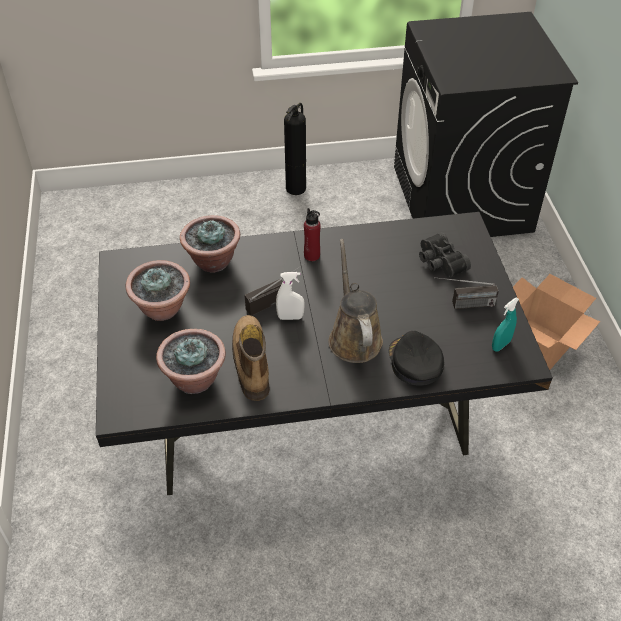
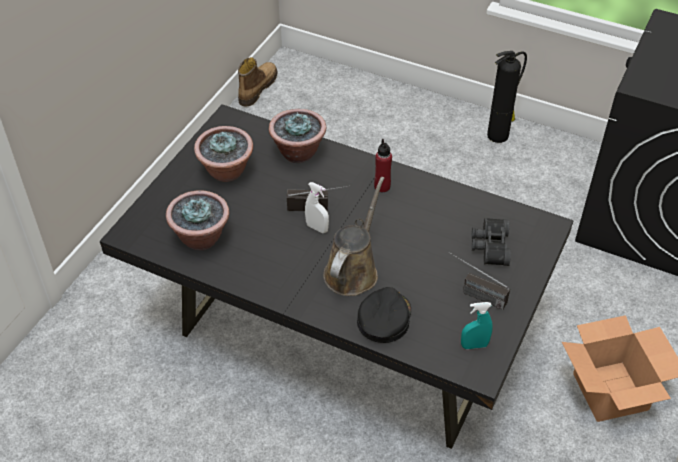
camera: 35 degrees right, 0 degrees up
boot [232,315,270,401] -> boot moved to [238,57,277,107]

